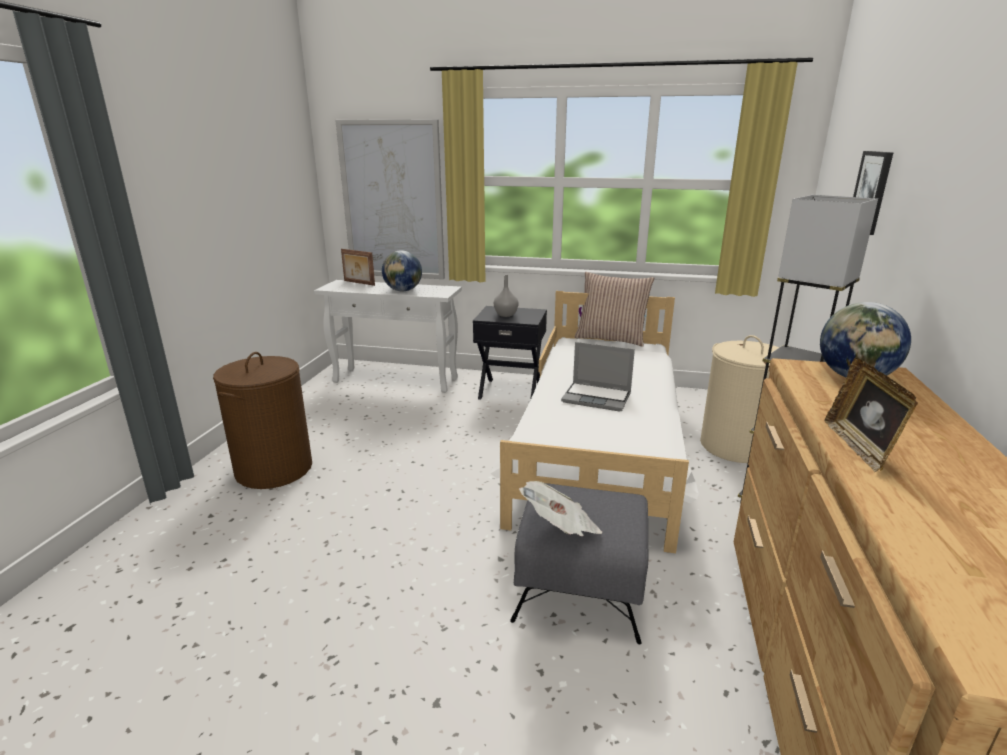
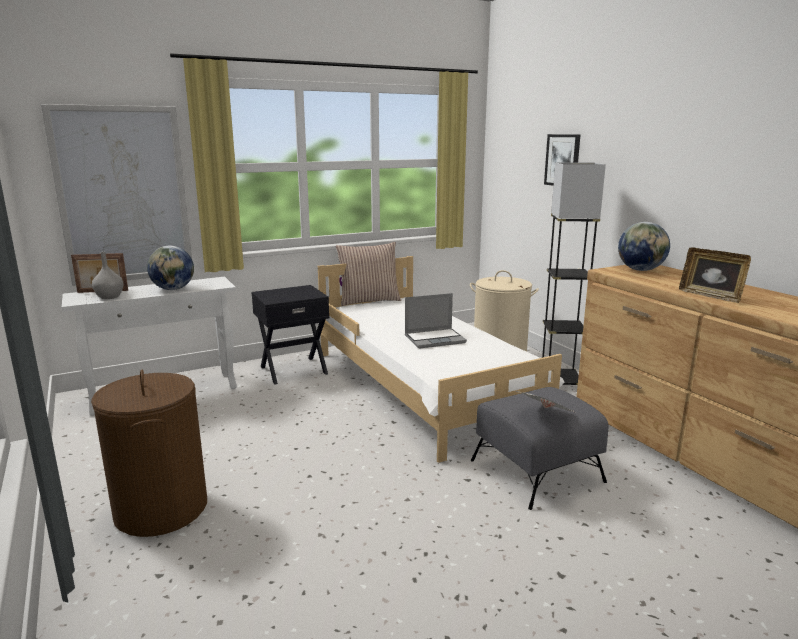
camera: 40 degrees left, 5 degrees down
grey vase [494,275,519,317] -> grey vase moved to [92,252,124,299]

